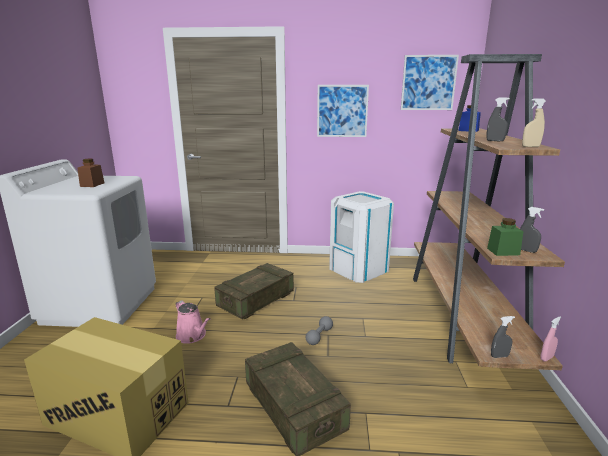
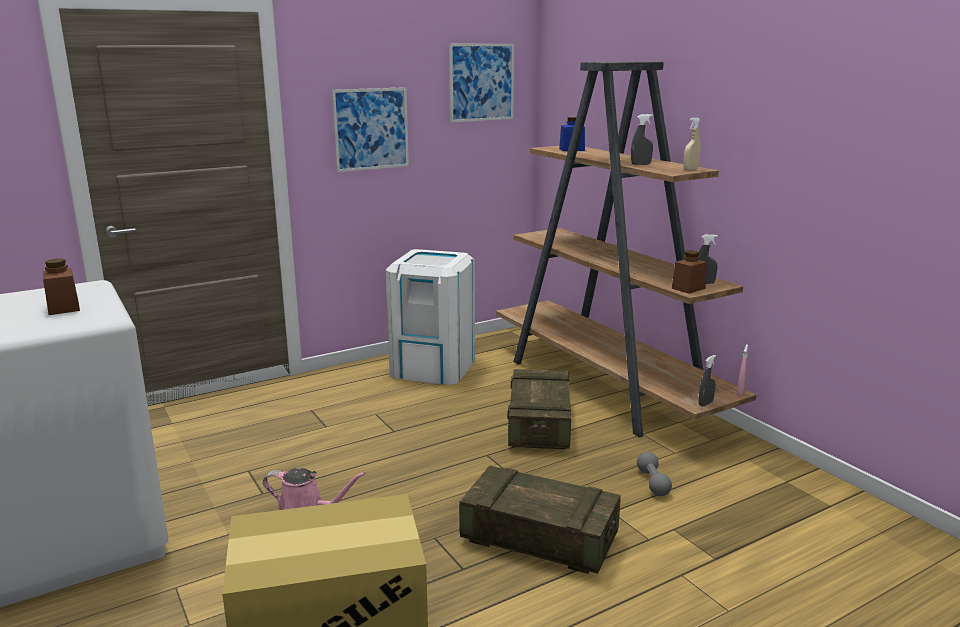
camera: 35 degrees left, 0 degrees up
crate [214,263,294,319] -> crate moved to [507,369,571,449]
grey dumbbell [306,316,333,345] -> grey dumbbell moved to [637,452,672,496]
green jar [487,218,523,256] -> brown jar [672,250,707,294]

